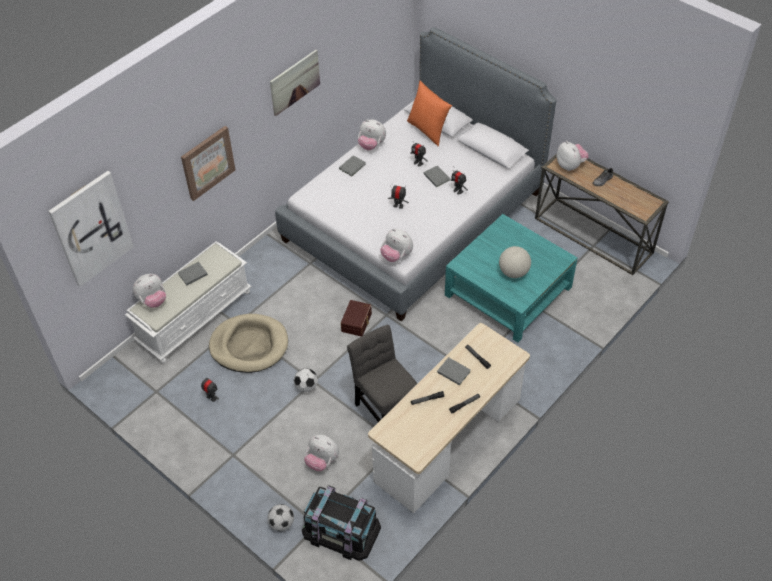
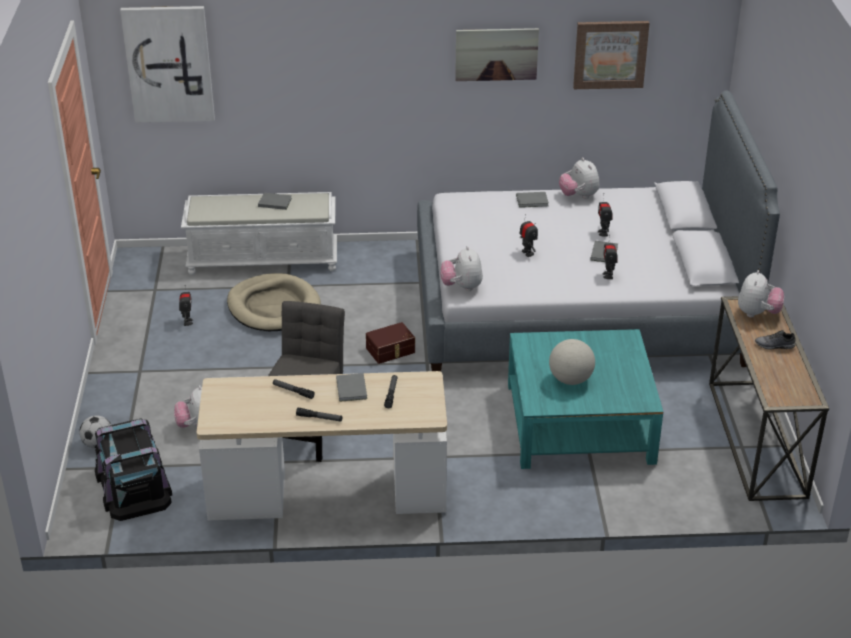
camera: 45 degrees right, 15 degrees down
plush toy [132,274,166,308] -> none
picture [181,126,235,201] -> picture moved to [573,21,650,89]
football [294,368,318,392] -> none
orange pillow [407,81,452,147] -> none

